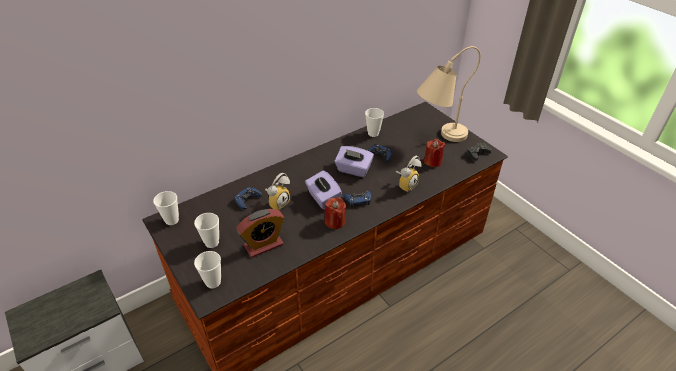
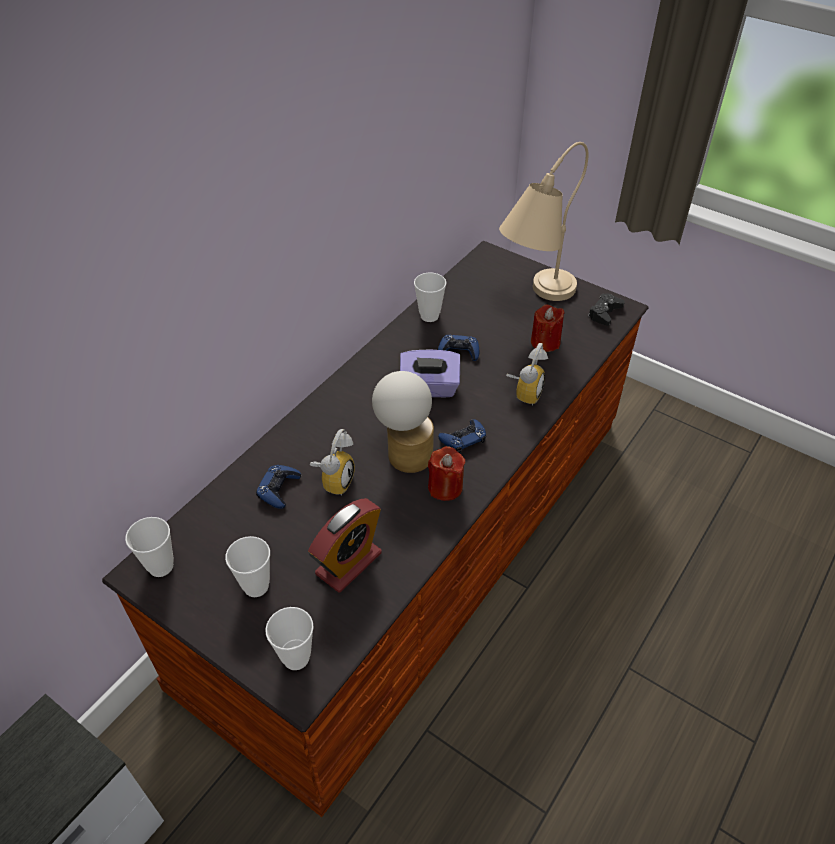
camera: 20 degrees left, 5 degrees up
purple tissue box [305,170,342,210] -> table lamp [372,371,434,473]

